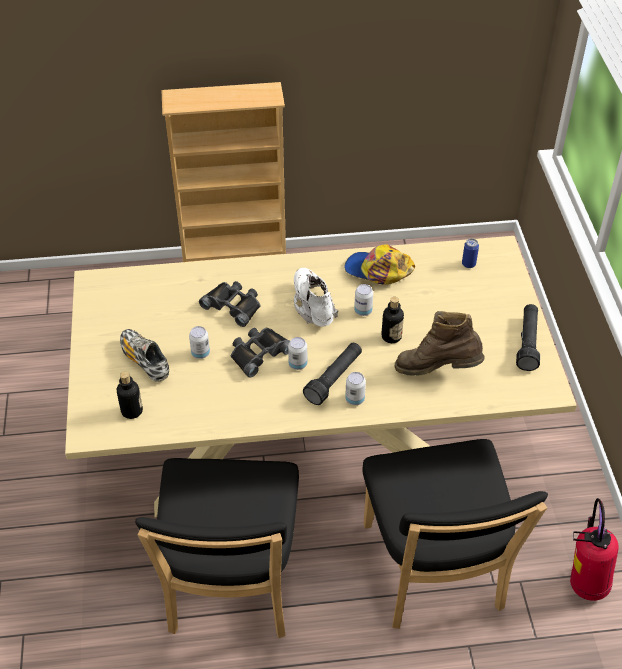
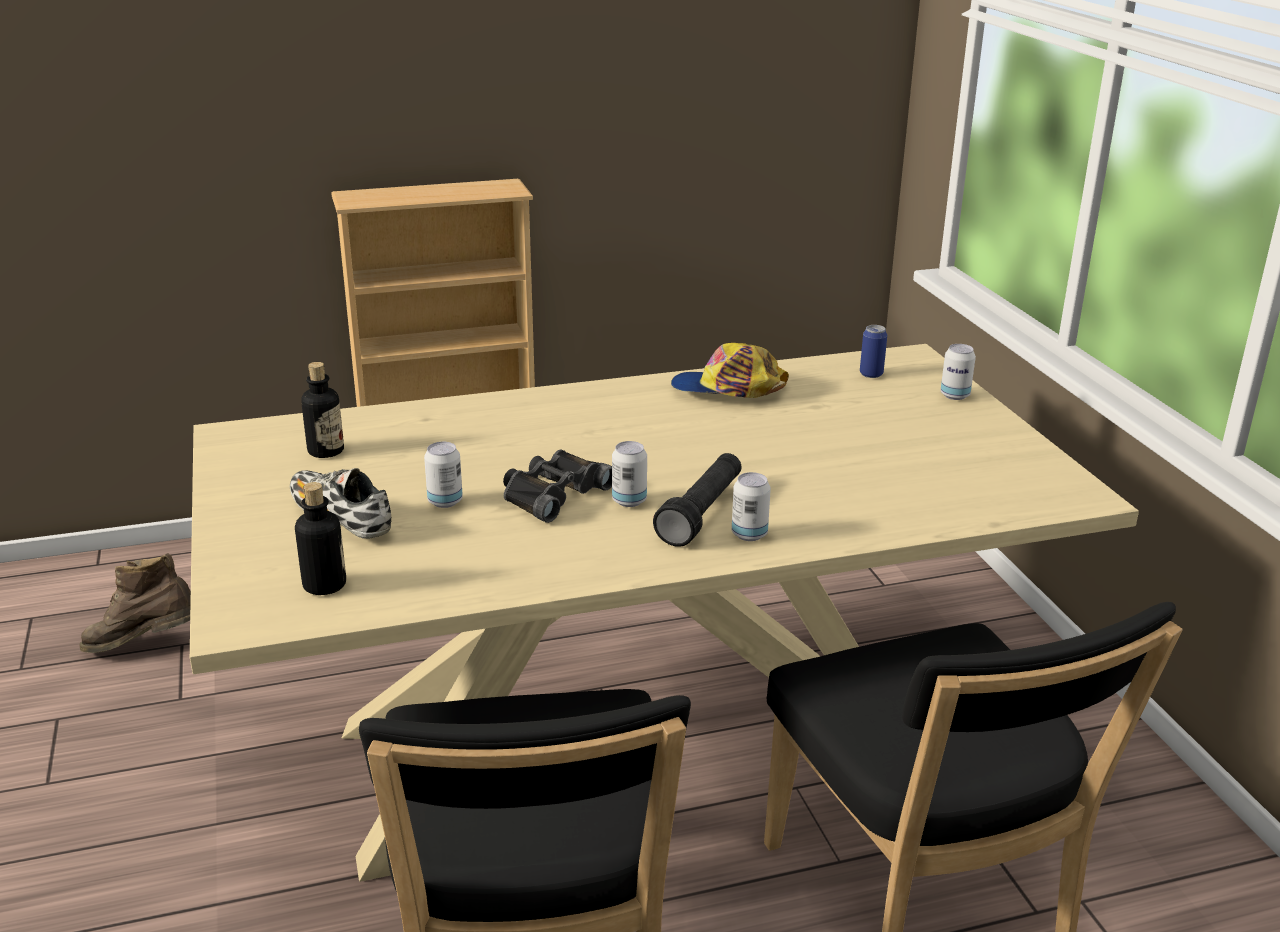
camera: 10 degrees left, 20 degrees down
black binoculars [199,281,261,327] -> none
white boot [294,268,338,327] -> none
can [354,284,373,316] -> can moved to [940,344,976,400]
bottle [382,297,404,343] -> bottle moved to [301,362,344,458]
brown boot [395,311,485,376] -> brown boot moved to [79,553,191,653]
black flashlight [516,304,540,371] -> none
fire extinguisher [570,498,619,601] -> none

